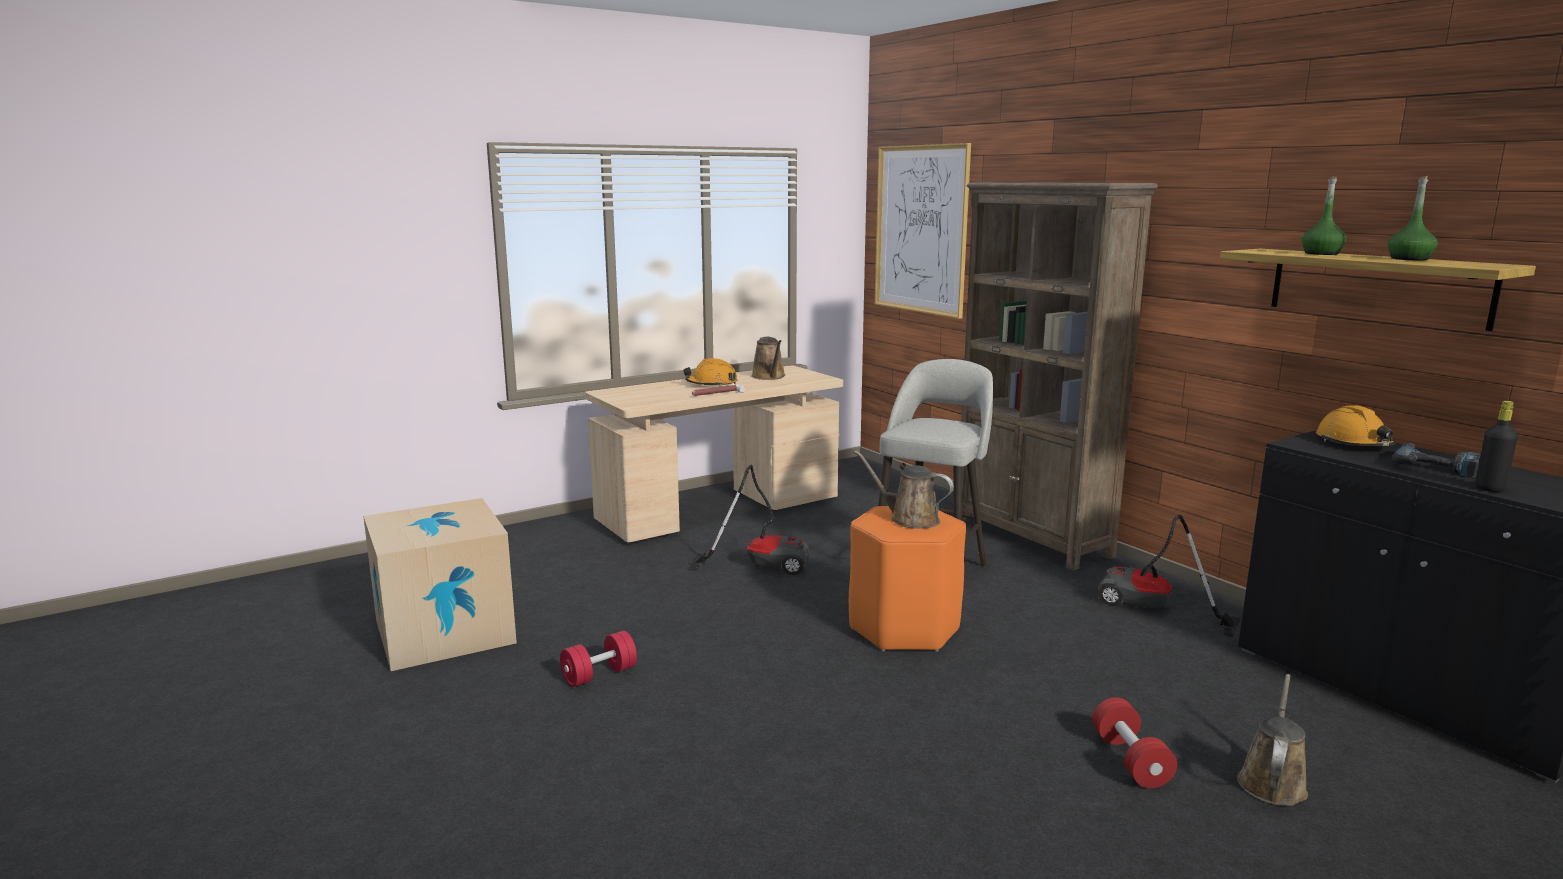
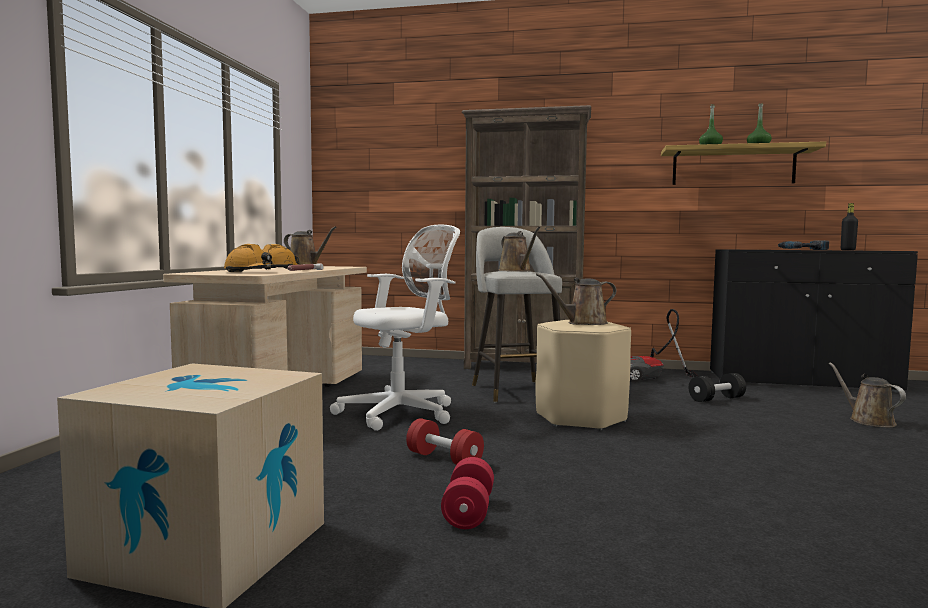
camera: 45 degrees left, 10 degrees down
vacuum cleaner [689,465,809,575] -> white office chair [330,225,460,431]
orange stool [849,506,966,652] -> beige stool [535,320,631,430]
picture [875,143,971,319] -> none
red dumbbell [1092,697,1177,788] -> red dumbbell moved to [406,418,484,465]
orange hard hat [1316,405,1395,446] -> orange hard hat moved to [224,244,276,272]
none -> brown watering can [499,227,540,272]
none -> black dumbbell [689,373,746,402]

